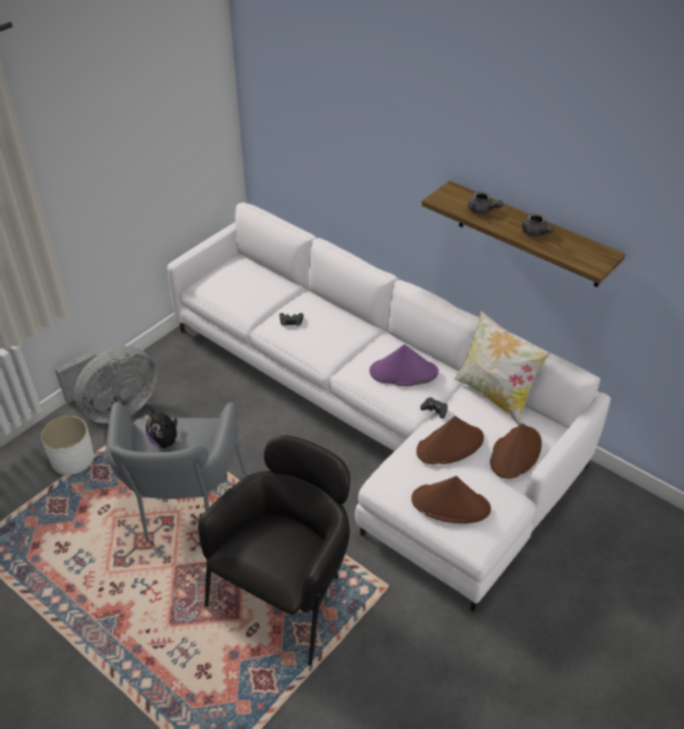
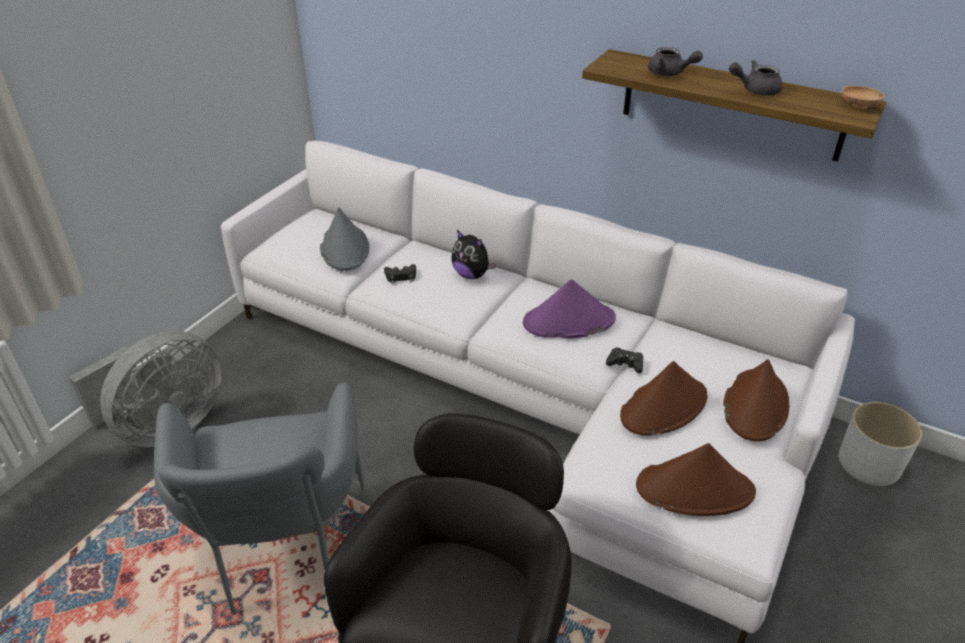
camera: 10 degrees left, 5 degrees down
white planter [41,416,94,475] -> white planter moved to [839,402,922,486]
plush toy [146,407,182,448] -> plush toy moved to [452,230,496,279]
pillow [455,311,550,425] -> none
grey teapot [522,213,554,237] -> grey teapot turned 120 degrees clockwise [729,60,783,96]
none -> grey hat [320,207,370,271]
none -> brown bowl [842,86,885,109]

